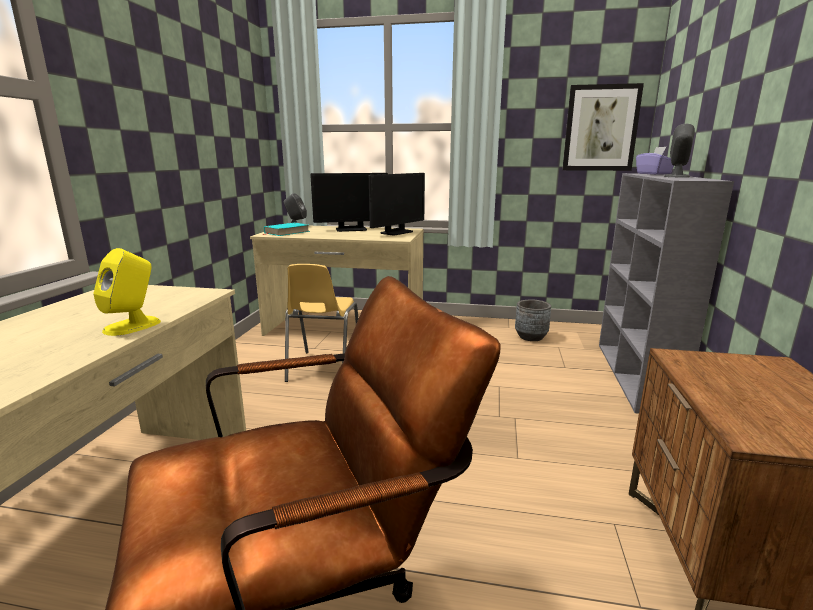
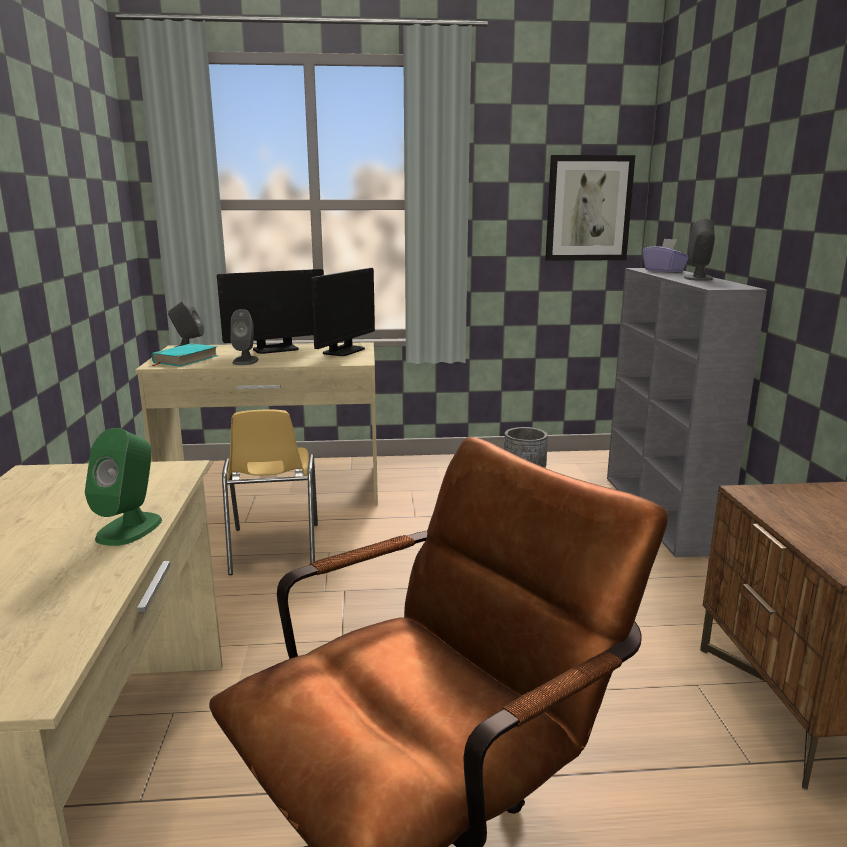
camera: 15 degrees left, 0 degrees up
yellow speaker [93,248,161,336] -> green speaker [85,428,162,546]
none -> grey speaker [231,309,258,365]

